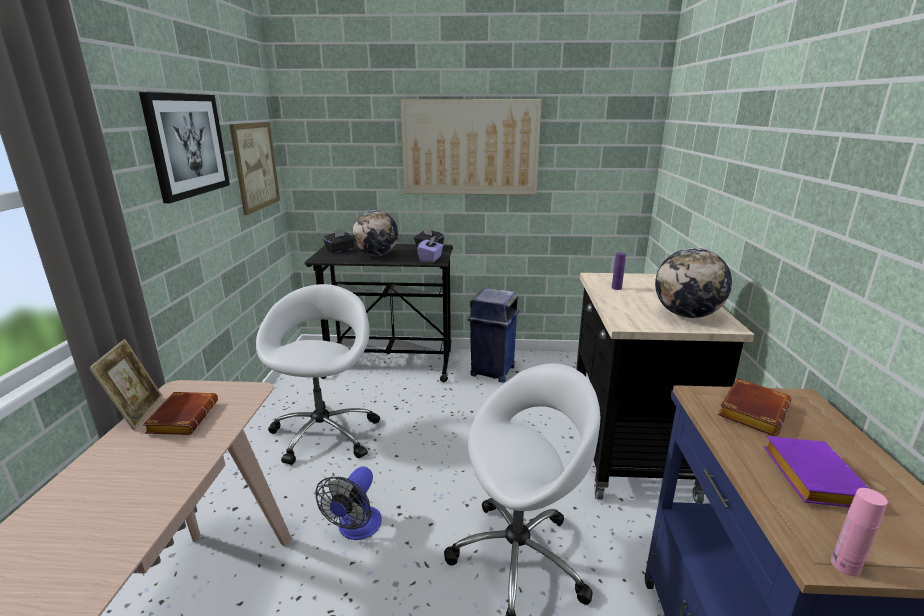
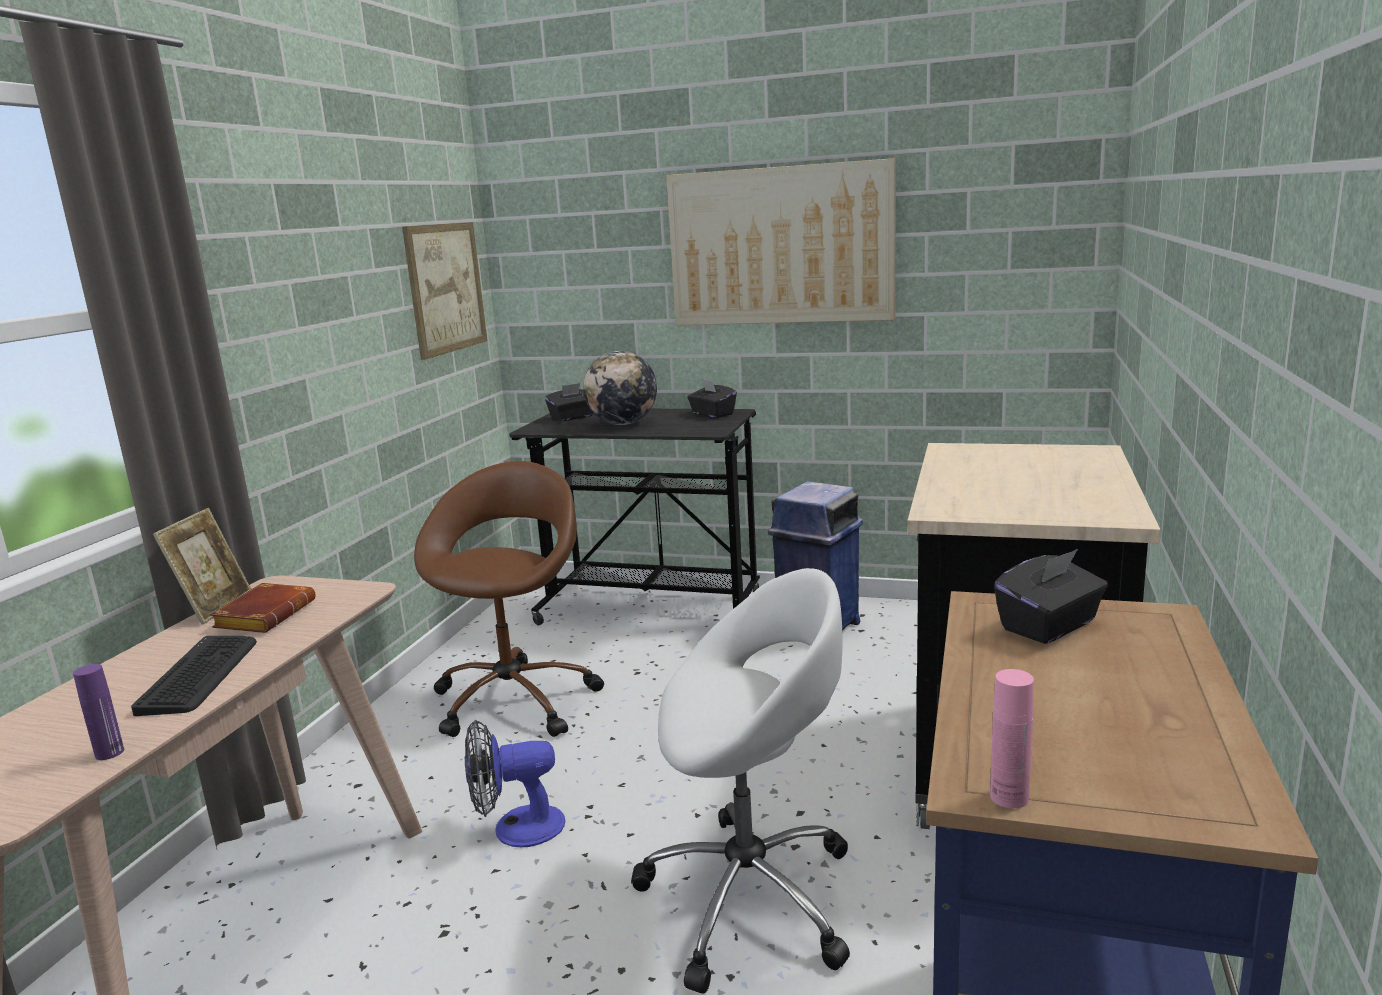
camera: 15 degrees right, 5 degrees down
picture [139,92,230,203] -> none
white office chair [256,284,380,465] -> brown office chair [414,461,604,737]
fan [315,466,382,540] -> fan turned 45 degrees clockwise [465,720,565,847]
purple tissue box [417,236,443,262] -> none
purple bottle [612,253,626,290] -> purple bottle moved to [73,664,124,760]
globe [655,248,732,318] -> none
brown book [718,378,791,436] -> black tissue box [994,549,1108,644]
purple book [764,436,869,507] -> none
none -> keyboard [131,636,257,716]

